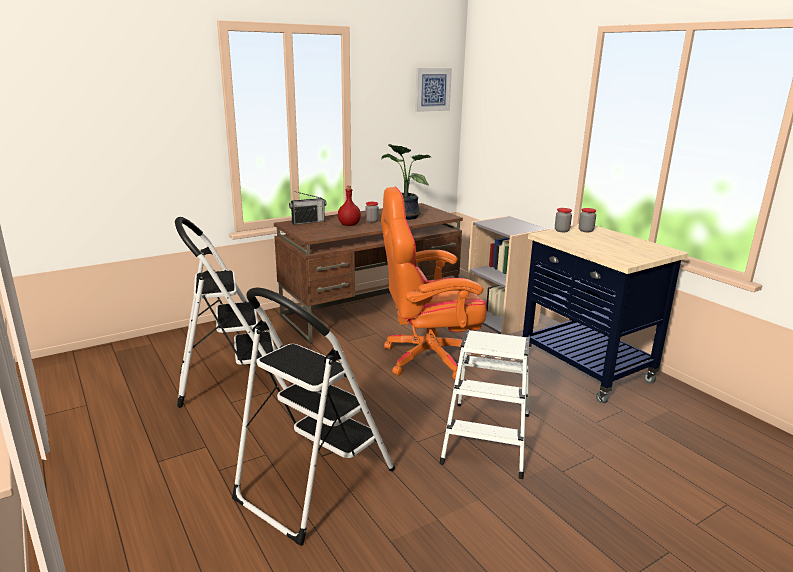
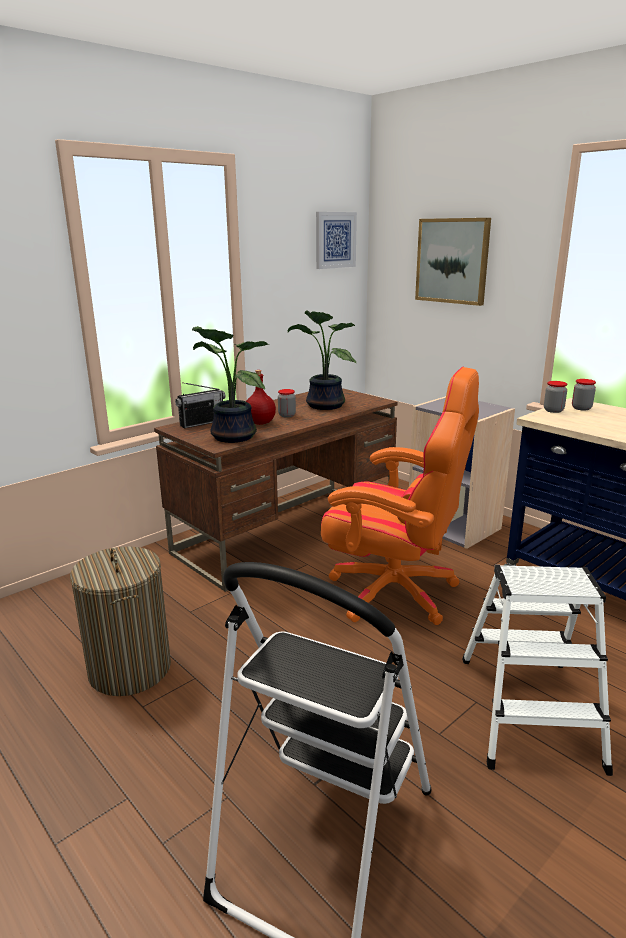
camera: 10 degrees left, 0 degrees up
step ladder [175,217,287,408] -> laundry basket [70,547,171,696]
orange office chair [381,186,487,379] -> orange office chair turned 135 degrees counterclockwise [321,367,479,625]
none -> potted plant [192,326,269,443]
none -> picture [415,218,491,306]

